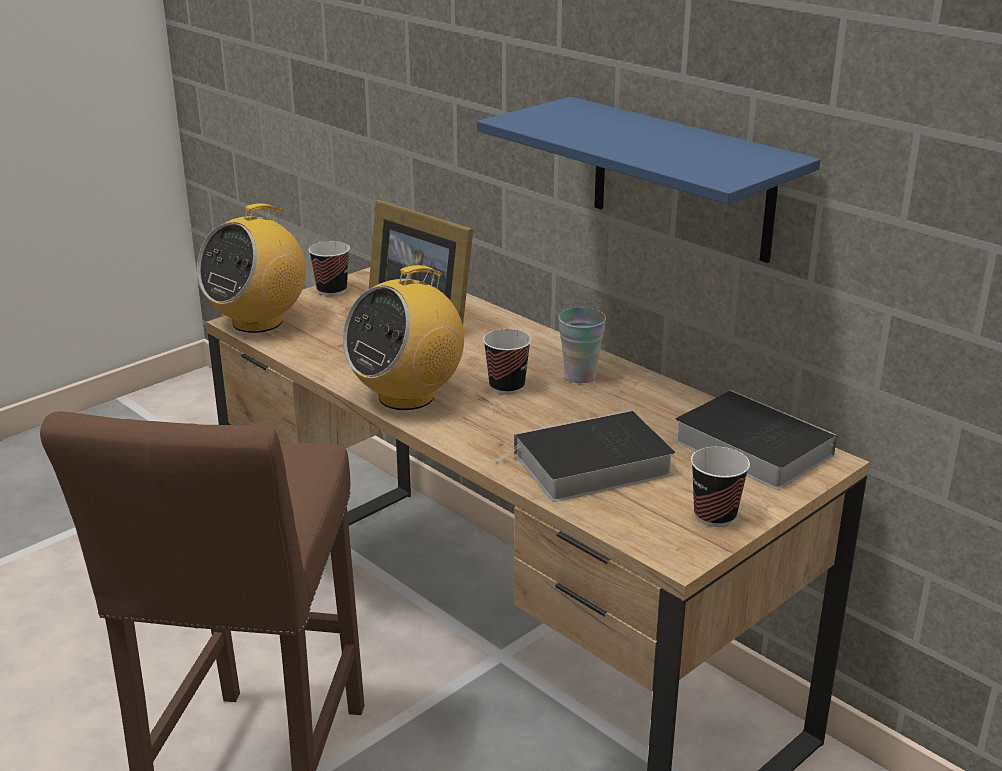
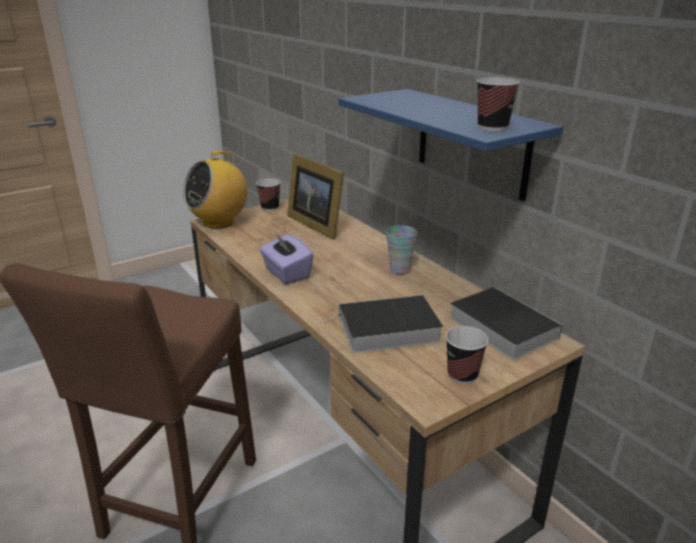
camera: 10 degrees right, 0 degrees up
radio [343,265,464,410] -> purple tissue box [259,232,313,284]
cup [483,329,531,395] -> cup moved to [477,77,520,131]

